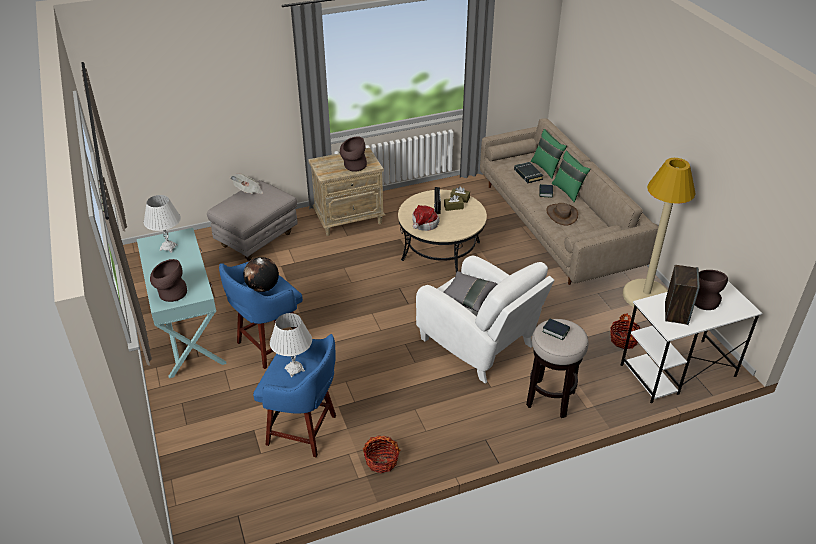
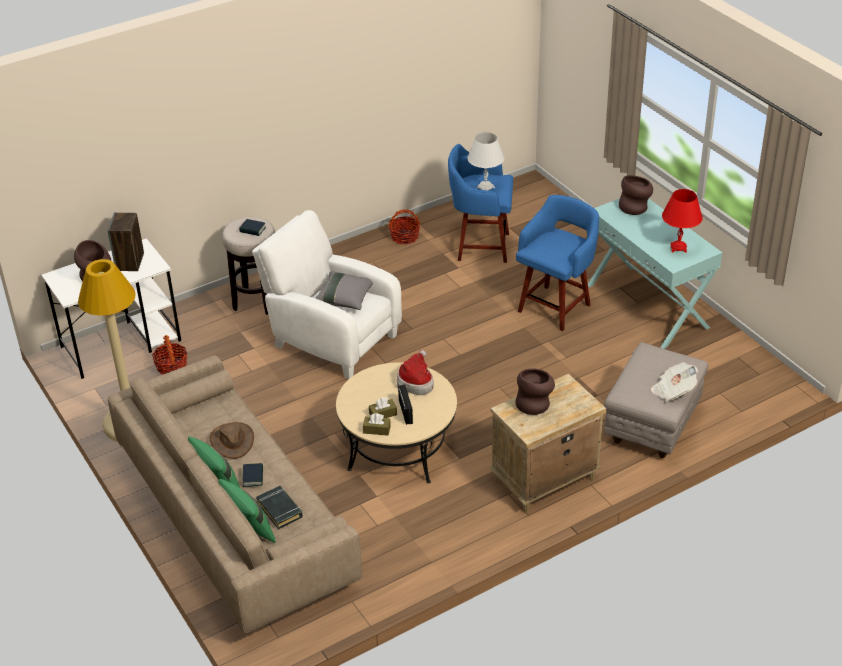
camera: 170 degrees right, 0 degrees up
white table lamp [144,195,181,253] -> red table lamp [662,189,703,253]
globe [243,257,279,292] -> none

